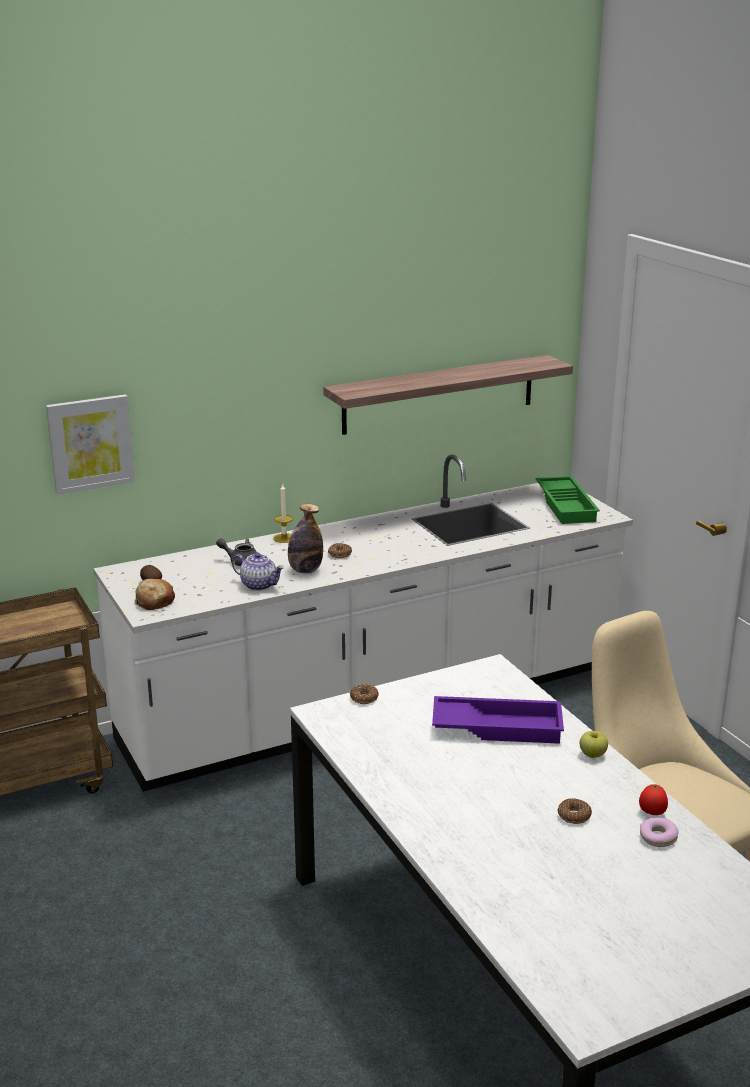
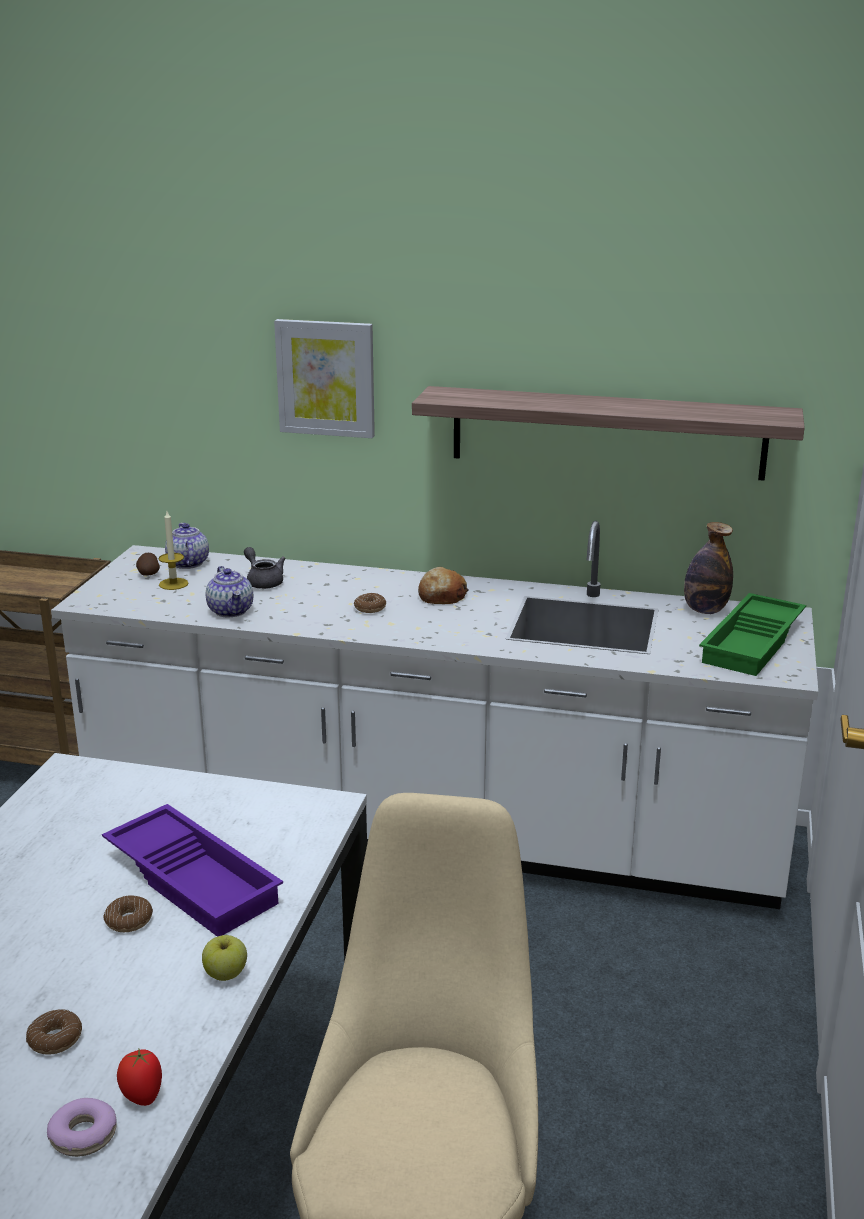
camera: 40 degrees right, 0 degrees up
picture [46,394,135,495] -> picture moved to [274,319,375,438]
bread [135,579,175,610] -> bread moved to [418,567,469,604]
candle [273,483,293,543] -> candle moved to [159,511,188,590]
bottle [288,504,323,573] -> bottle moved to [684,522,733,614]
donut [350,684,379,704] -> donut moved to [103,896,153,932]
none -> teapot [165,523,209,569]

